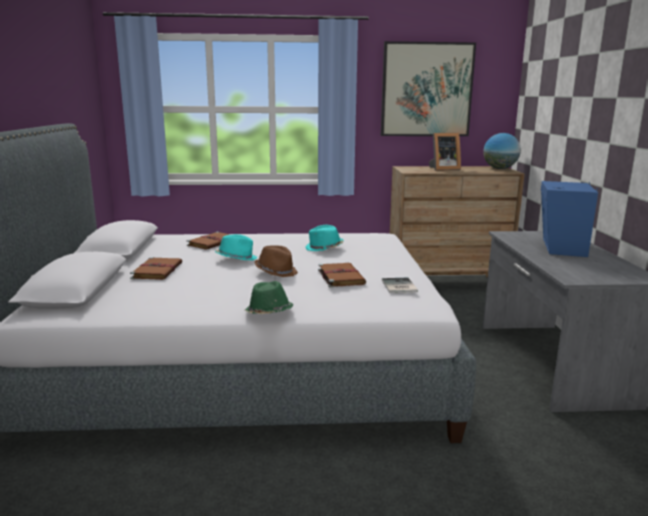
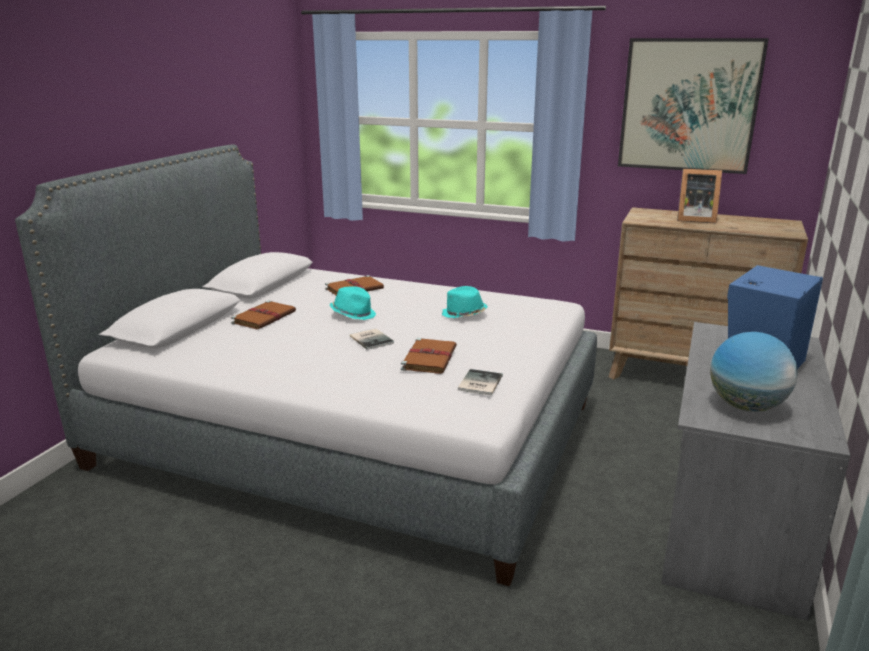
camera: 25 degrees right, 5 degrees up
green hat [244,281,294,314] -> none
brown hat [255,245,298,277] -> book [350,329,394,350]
globe [483,133,521,169] -> globe moved to [710,332,798,412]

